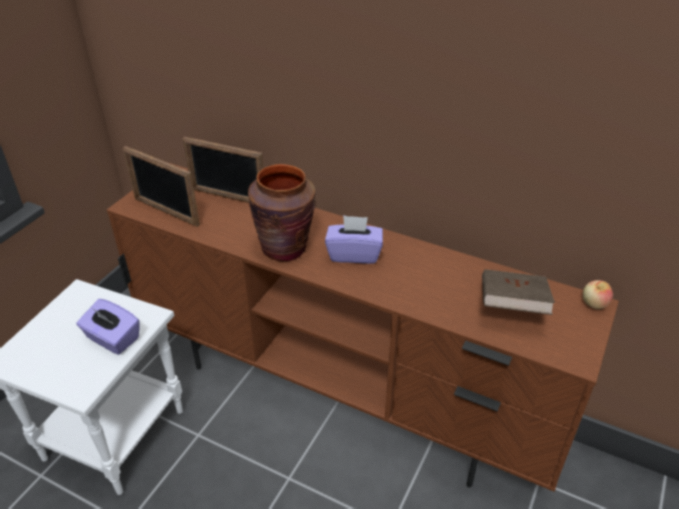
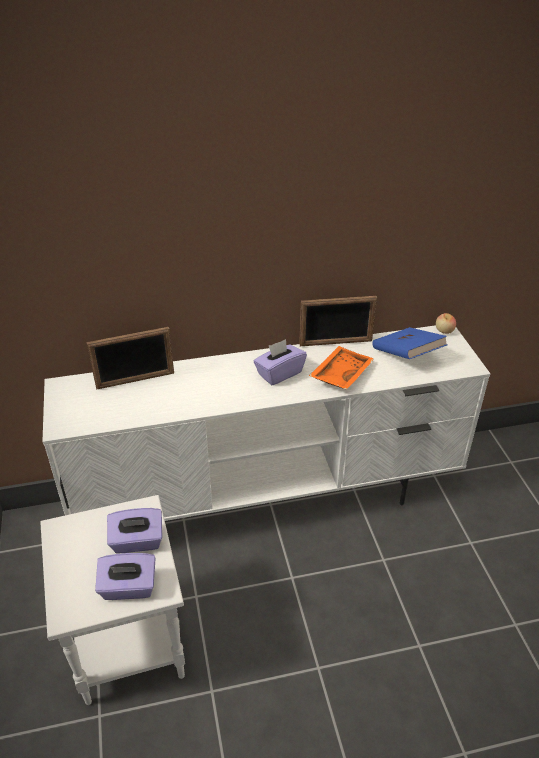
camera: 40 degrees left, 0 degrees up
brown tv stand [107,163,619,492] -> white tv stand [42,325,490,521]
picture frame [123,146,200,227] -> picture frame moved to [299,296,377,346]
brown vase [248,164,316,261] -> none
brown book [482,269,555,315] -> blue book [372,327,448,359]
none -> purple tissue box [95,553,156,600]
none -> orange tray [309,346,374,390]

